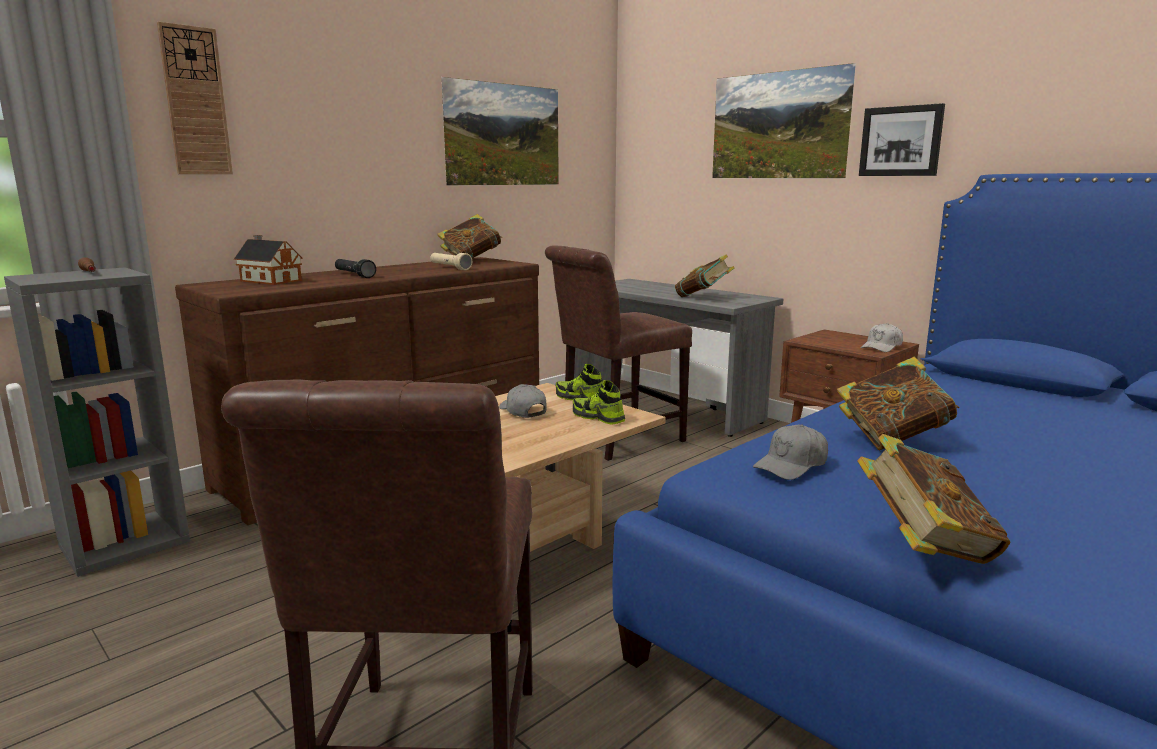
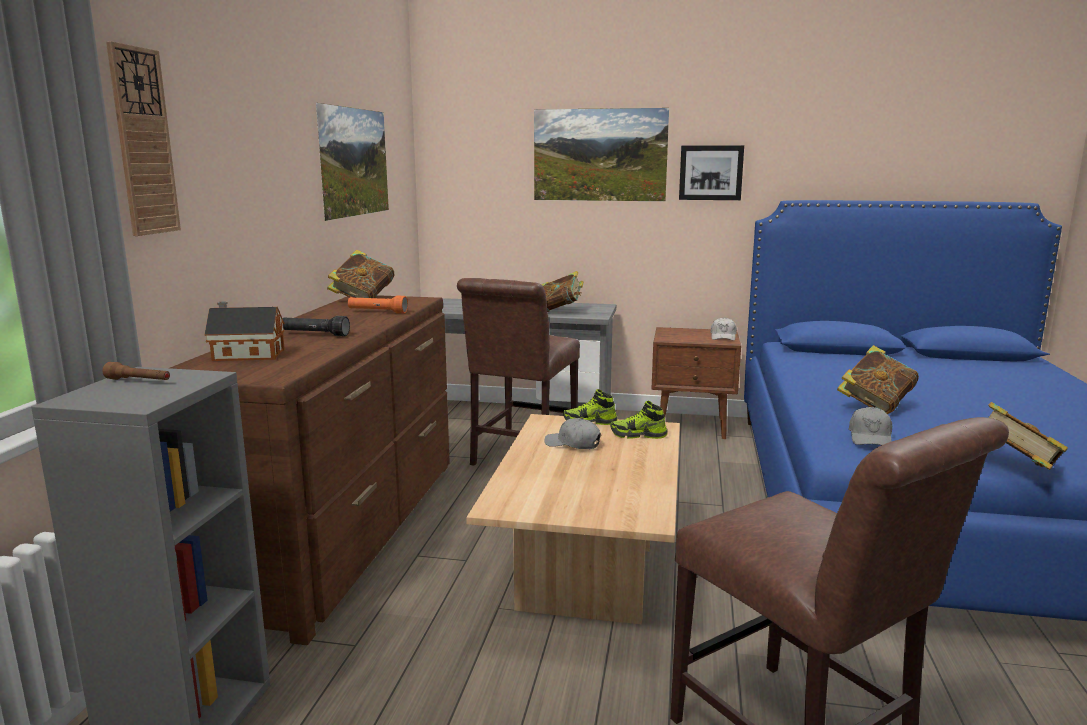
camera: 35 degrees left, 0 degrees up
beige flashlight [430,253,472,270] -> orange flashlight [348,296,408,314]

